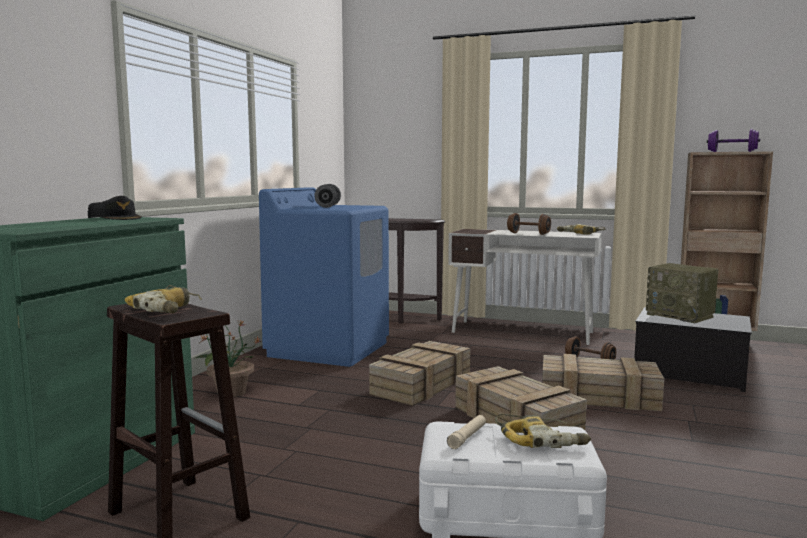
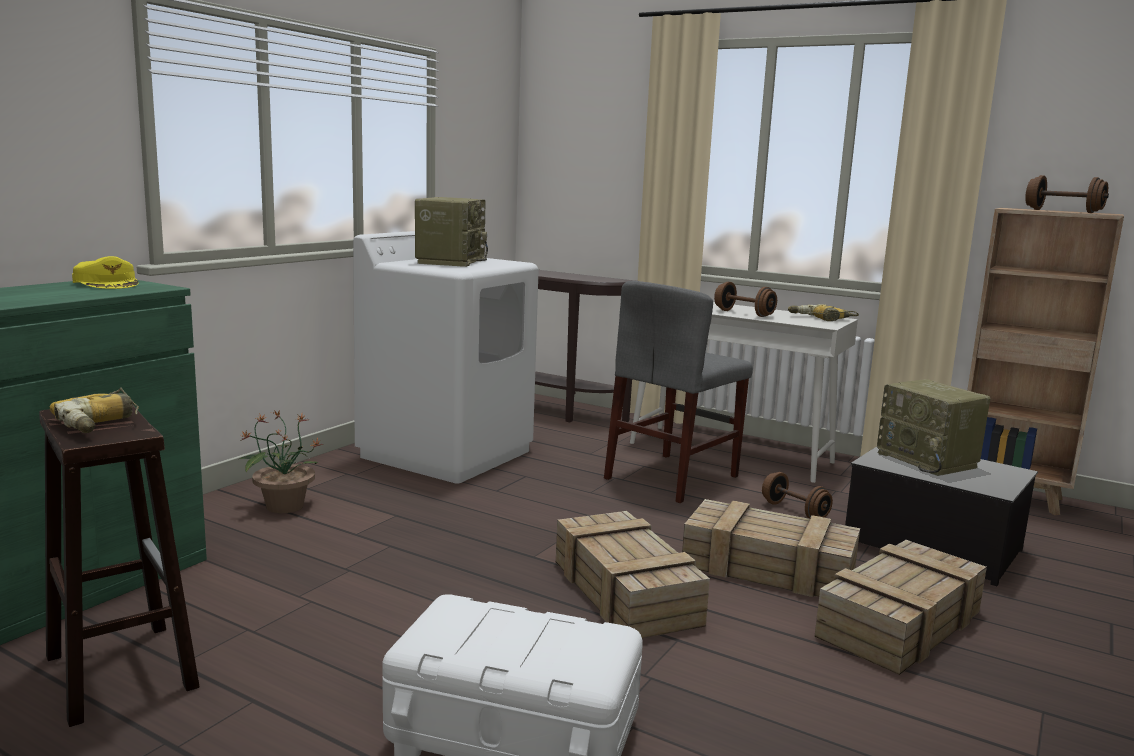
camera: 10 degrees right, 5 degrees up
black cap [88,196,142,220] -> yellow cap [72,256,139,289]
blue washing machine [259,187,389,367] -> white washing machine [353,231,539,484]
grey dumbbell [314,184,341,208] -> radio [415,197,488,267]
crate [369,341,470,406] -> crate moved to [815,540,987,675]
beige flashlight [447,415,486,449] -> none
power drill [495,414,591,448] -> none
purple dumbbell [707,129,760,152] -> brown dumbbell [1025,175,1109,213]
none -> grey chair [604,281,753,503]

